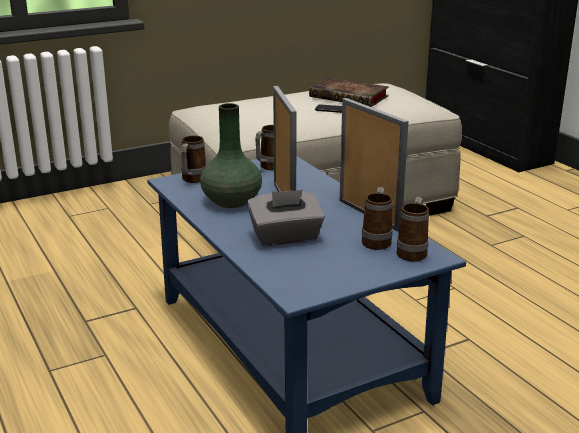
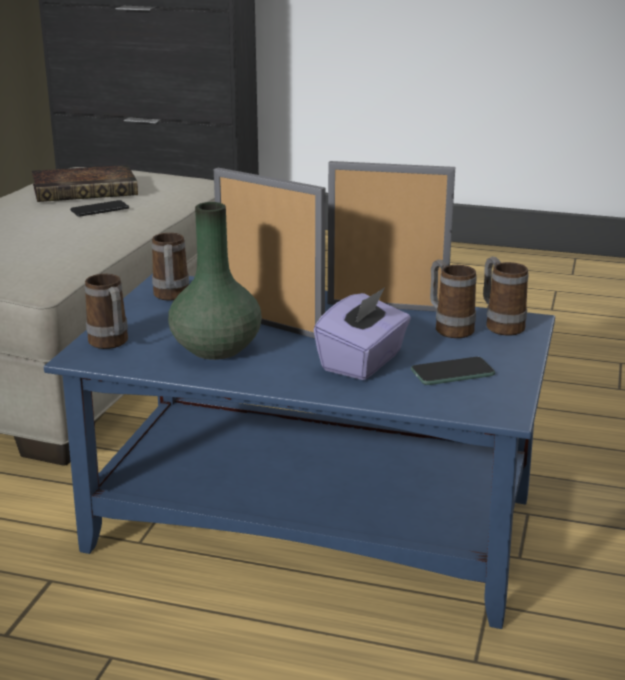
camera: 45 degrees left, 0 degrees up
grey tissue box [247,190,325,246] -> purple tissue box [314,288,411,380]
none -> phone [411,357,495,385]

